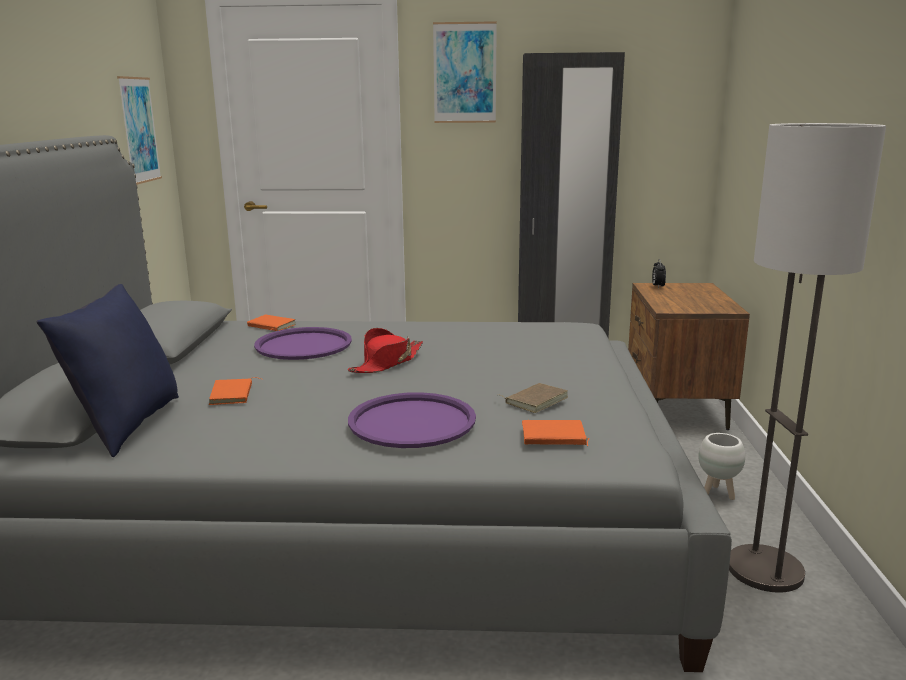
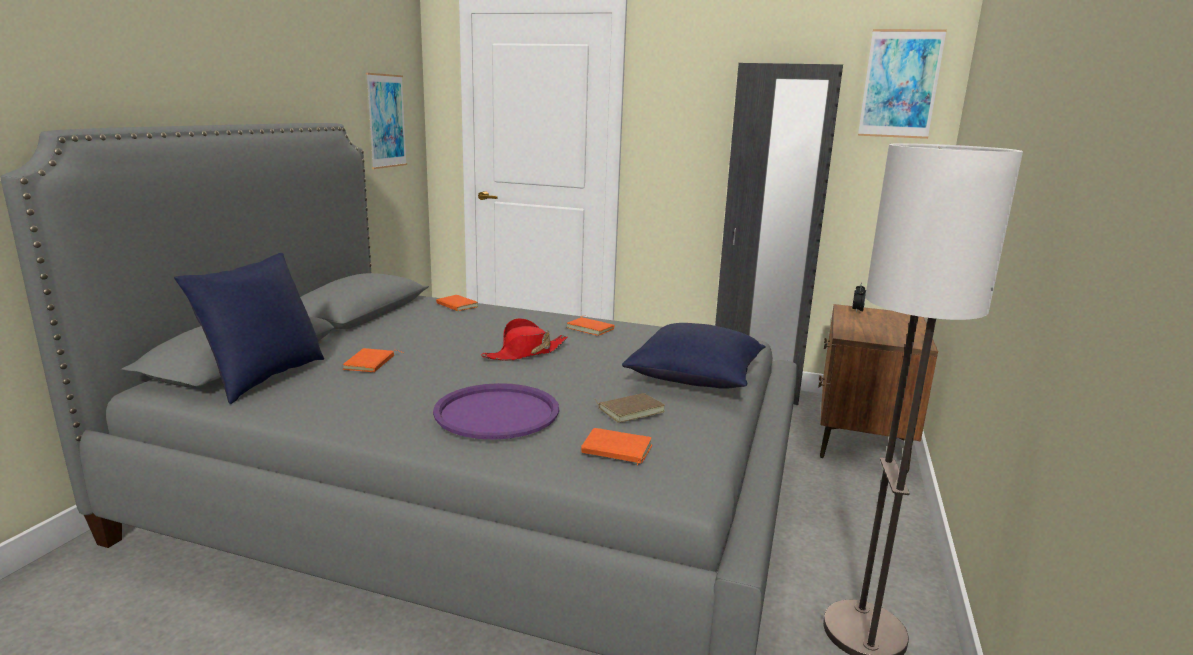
camera: 15 degrees right, 0 degrees up
purple tray [254,327,352,360] -> none
picture [433,21,497,123] -> picture moved to [858,29,947,139]
white planter [698,433,745,500] -> none
none -> orange book [566,317,614,336]
none -> blue pillow [622,323,766,389]

